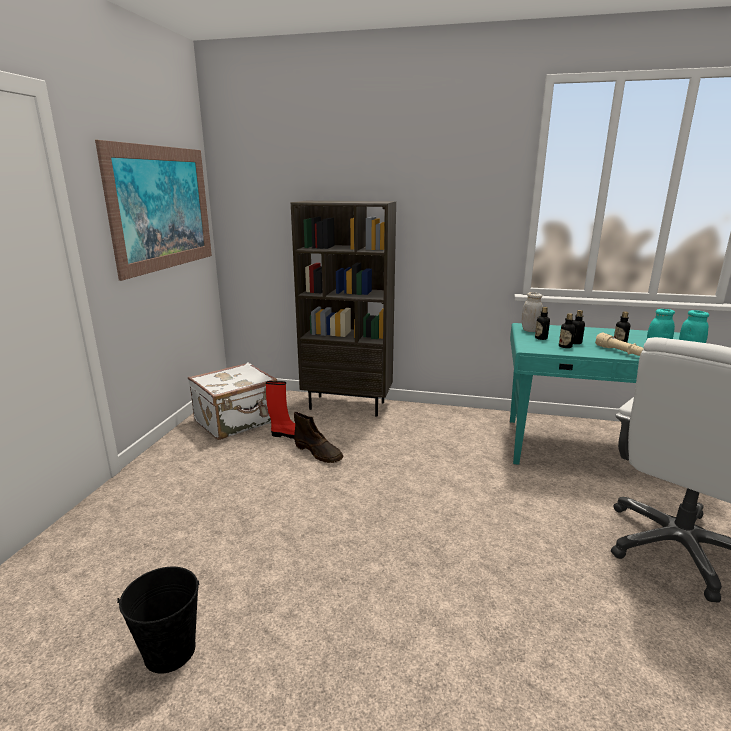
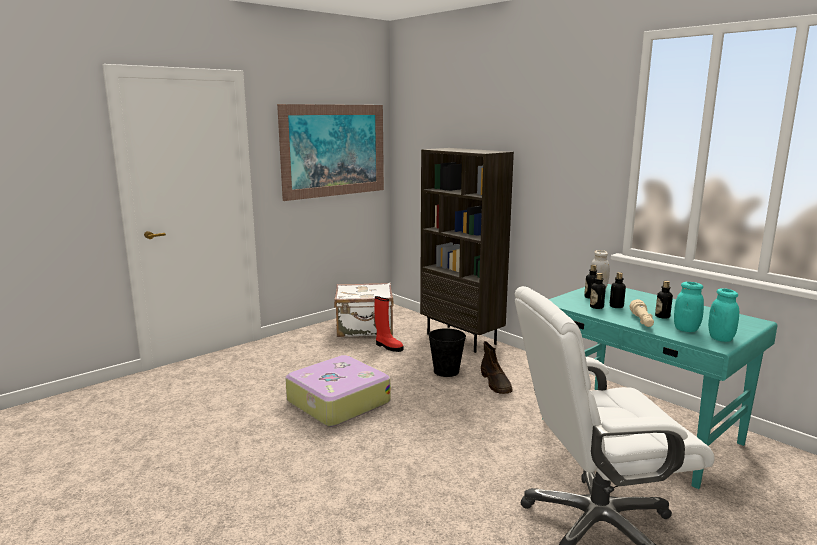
camera: 35 degrees right, 5 degrees down
black bucket [117,567,200,674] -> black bucket moved to [428,328,466,377]
brown boot [294,412,343,463] -> brown boot moved to [481,341,513,394]
none -> suitcase [285,355,391,427]

